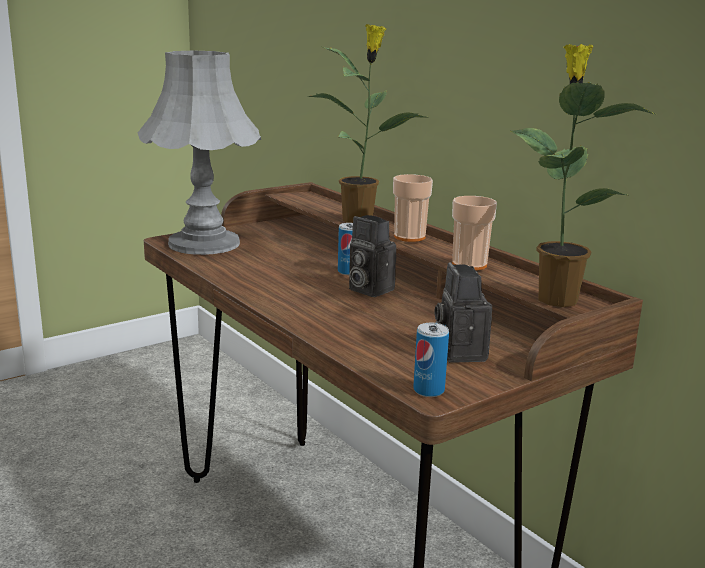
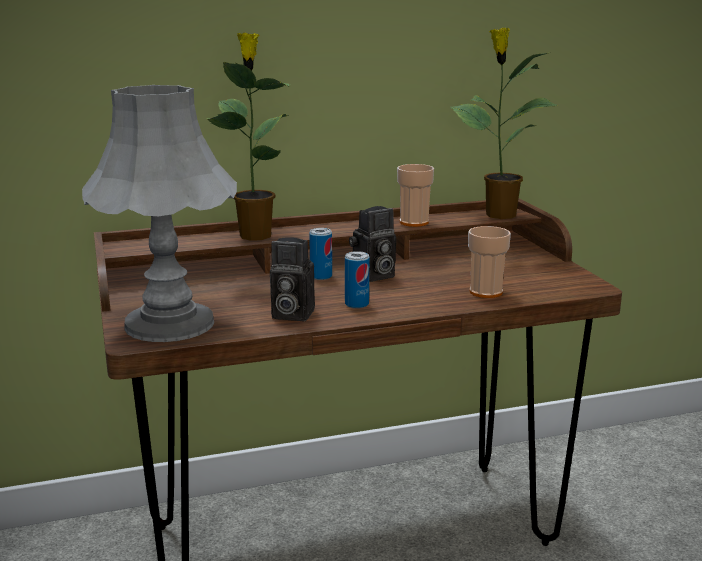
camera: 70 degrees left, 0 degrees up
cup [393,174,433,242] -> cup moved to [468,226,511,298]
can [413,323,449,397] -> can moved to [345,251,369,309]
camera [435,263,492,362] -> camera moved to [270,237,315,321]

